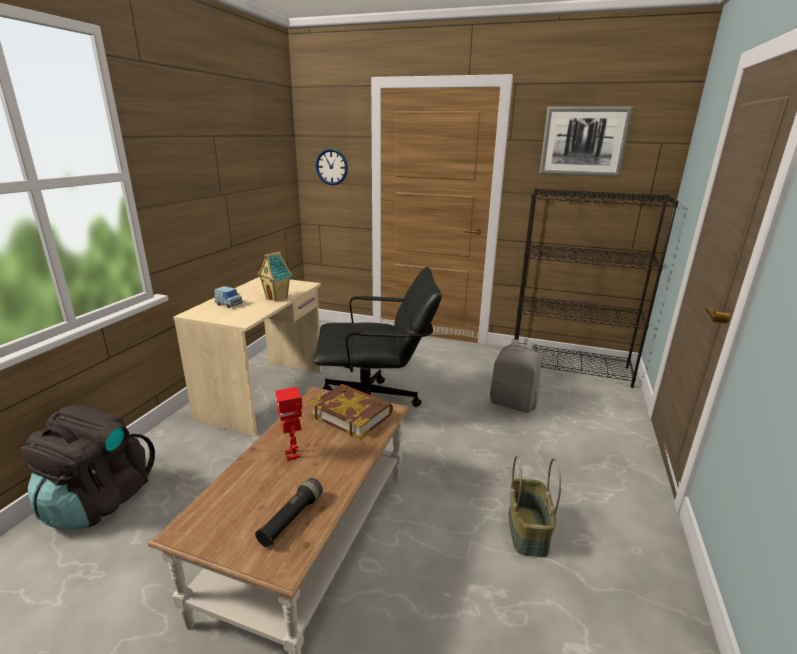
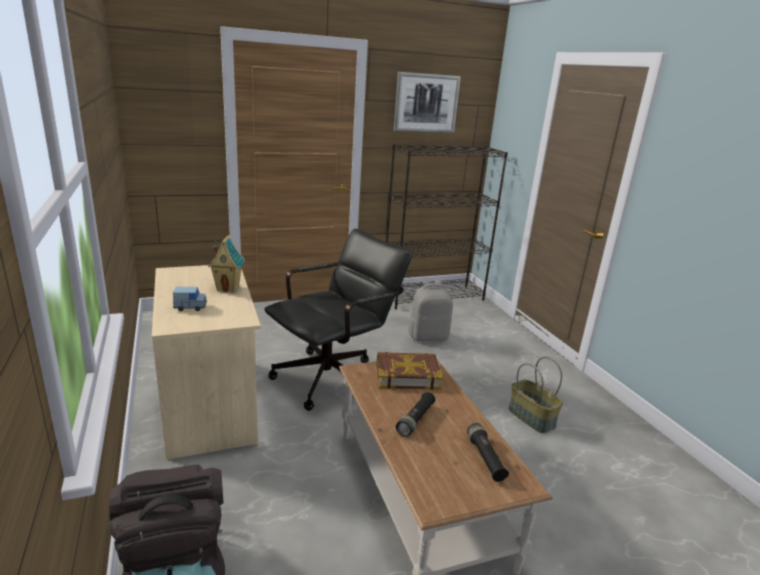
camera: 40 degrees left, 0 degrees up
toy robot [275,387,302,461] -> black flashlight [396,392,435,437]
wall clock [316,149,348,185] -> none

